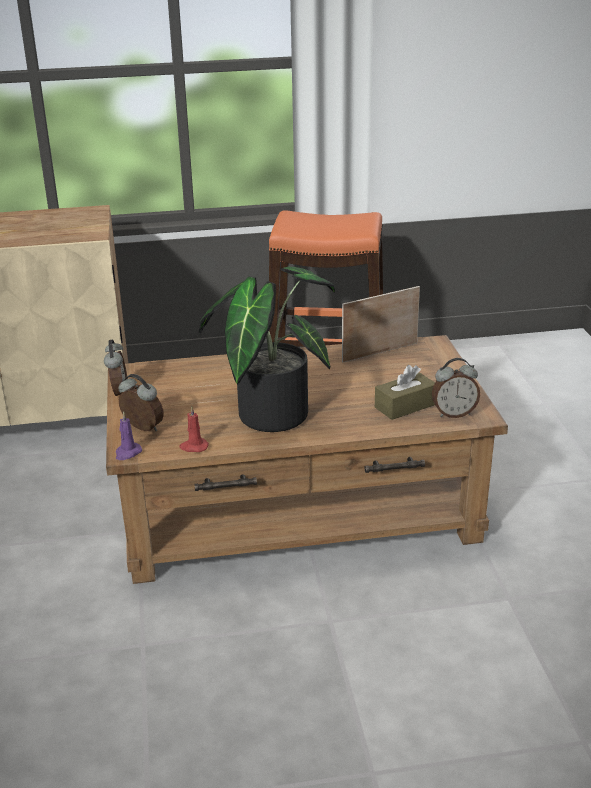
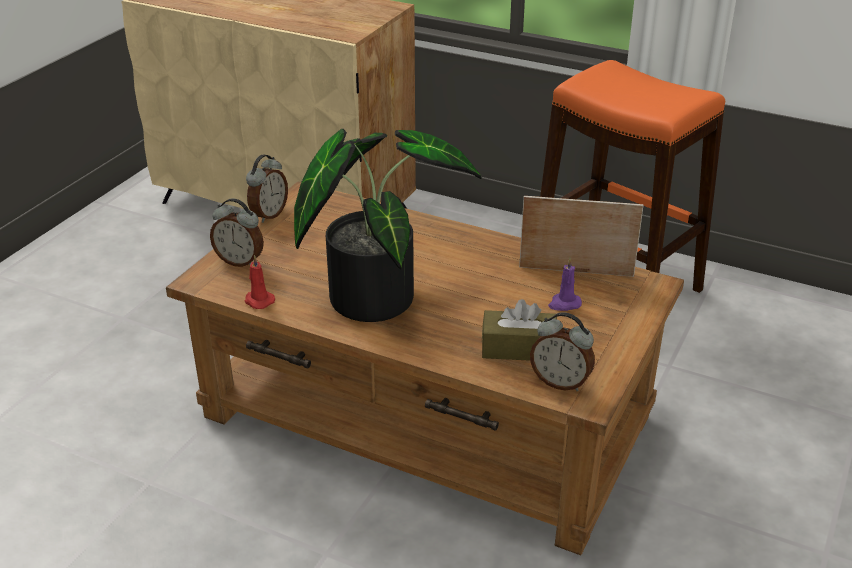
camera: 35 degrees right, 5 degrees up
purple candle [115,411,142,460] -> purple candle moved to [548,258,582,311]
alarm clock [118,374,164,431] -> alarm clock turned 135 degrees clockwise [210,198,264,267]

